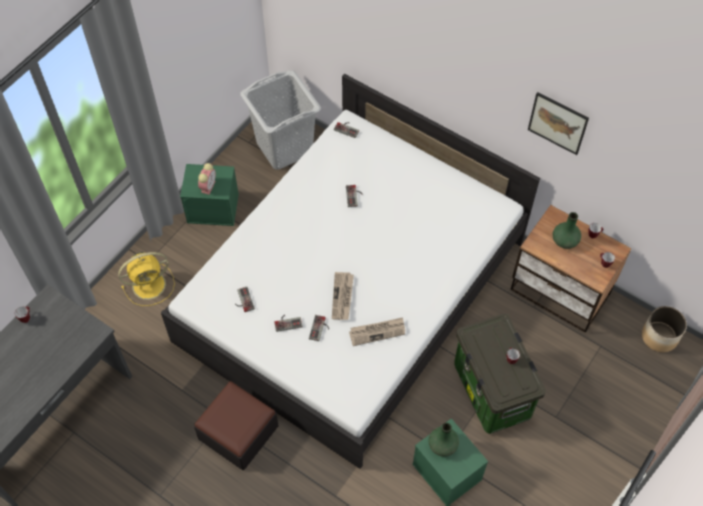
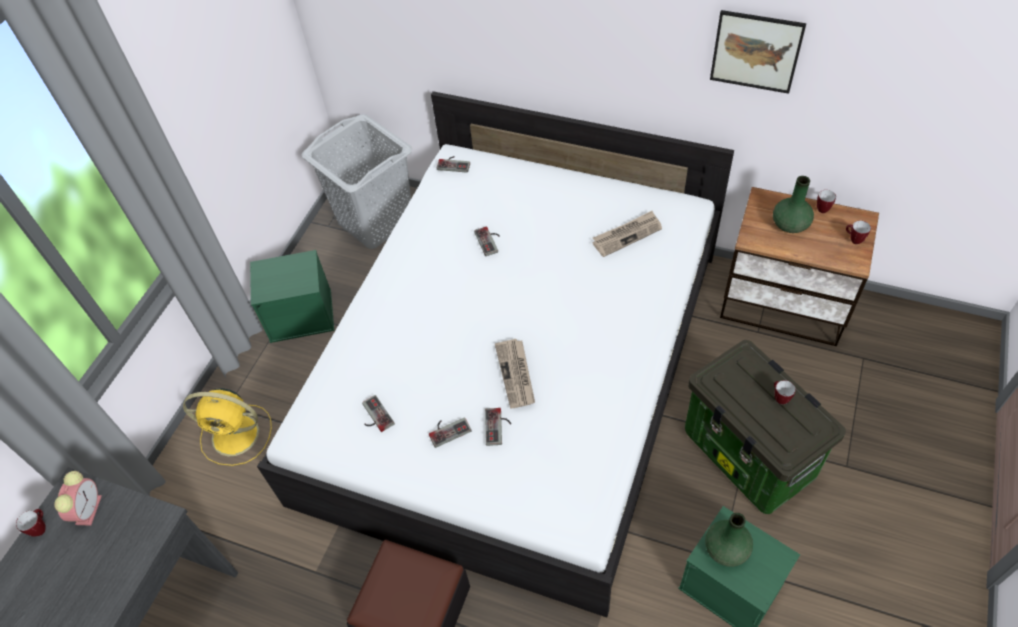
camera: 10 degrees left, 5 degrees down
yellow fan [118,252,175,306] -> yellow fan turned 45 degrees clockwise [183,388,272,466]
alarm clock [198,163,216,195] -> alarm clock moved to [54,471,102,526]
newspaper [349,317,405,346] -> newspaper moved to [592,211,662,257]
planter [642,306,687,353] -> none

